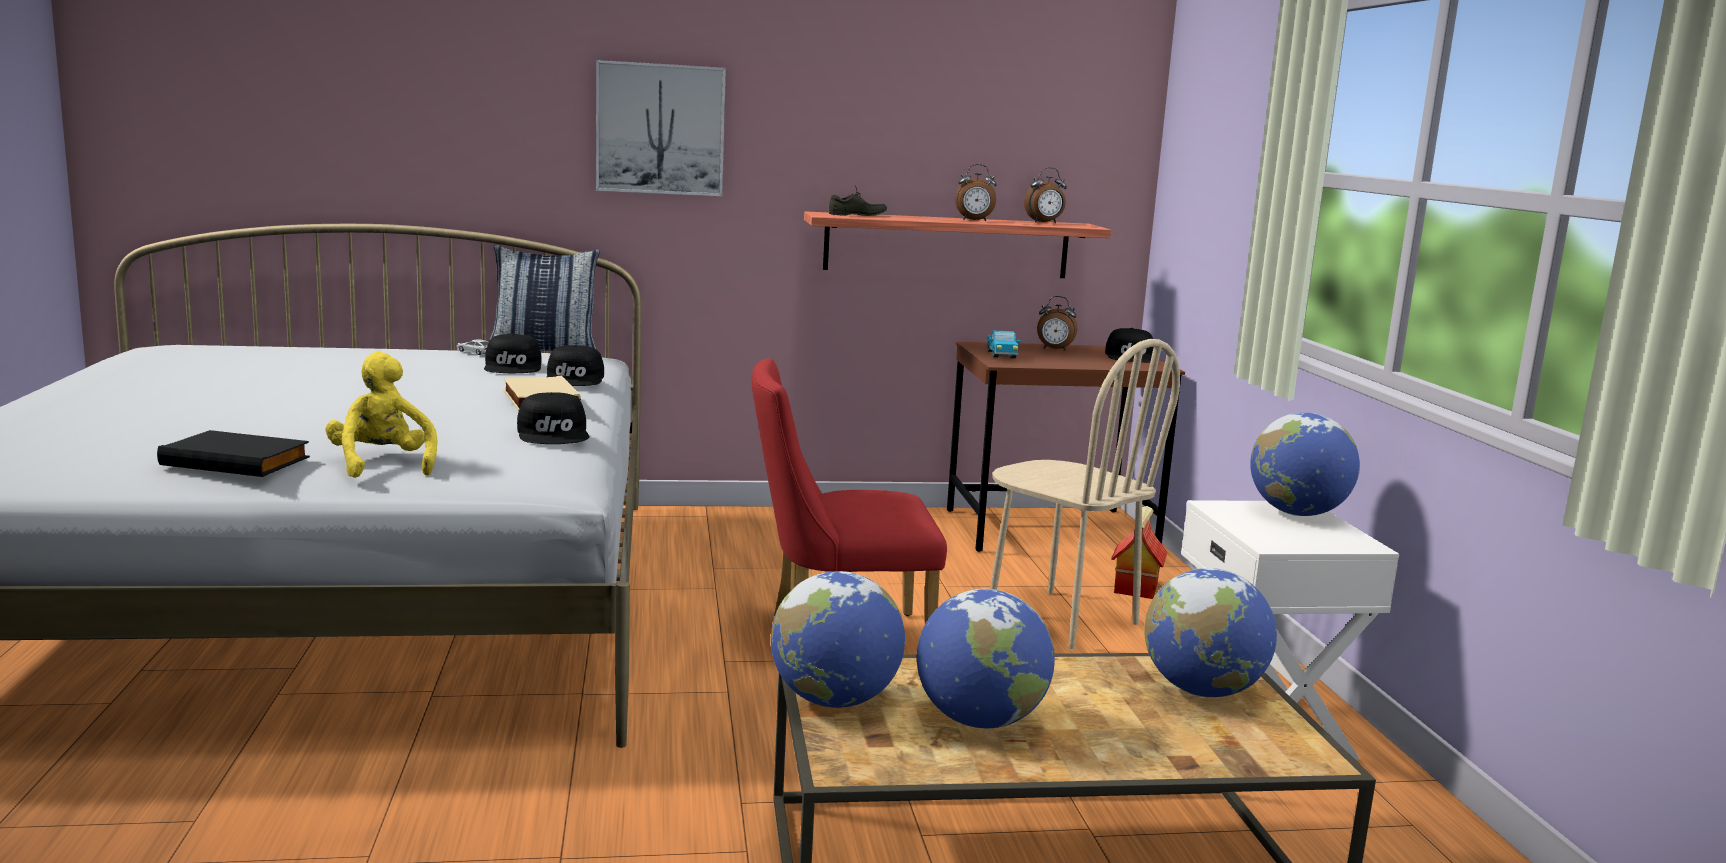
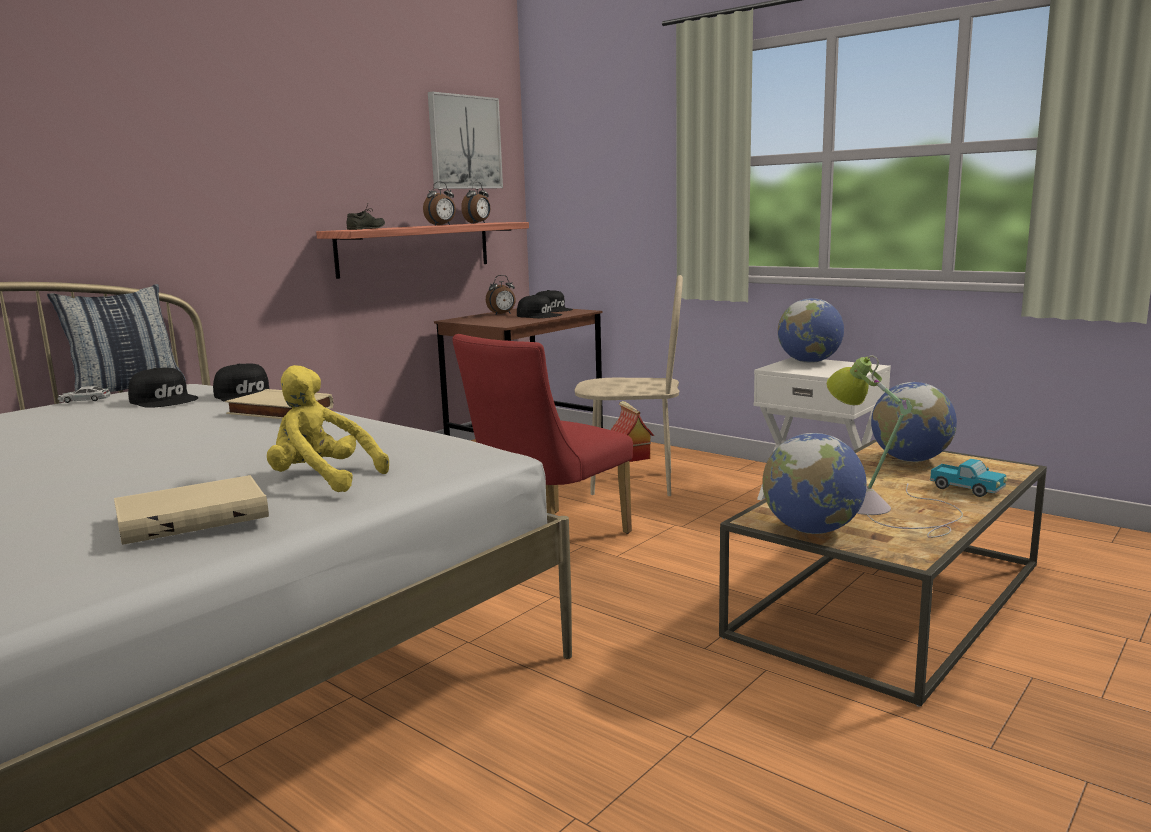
camera: 40 degrees left, 0 degrees up
black book [157,430,310,477] -> beige book [114,475,269,545]
black cap [517,392,589,444] -> black cap moved to [517,295,562,318]
picture [596,60,726,196] -> picture moved to [428,92,503,189]
globe [917,589,1055,728] -> table lamp [827,355,963,538]
toy truck [987,331,1021,358] -> toy truck moved to [930,459,1008,497]

